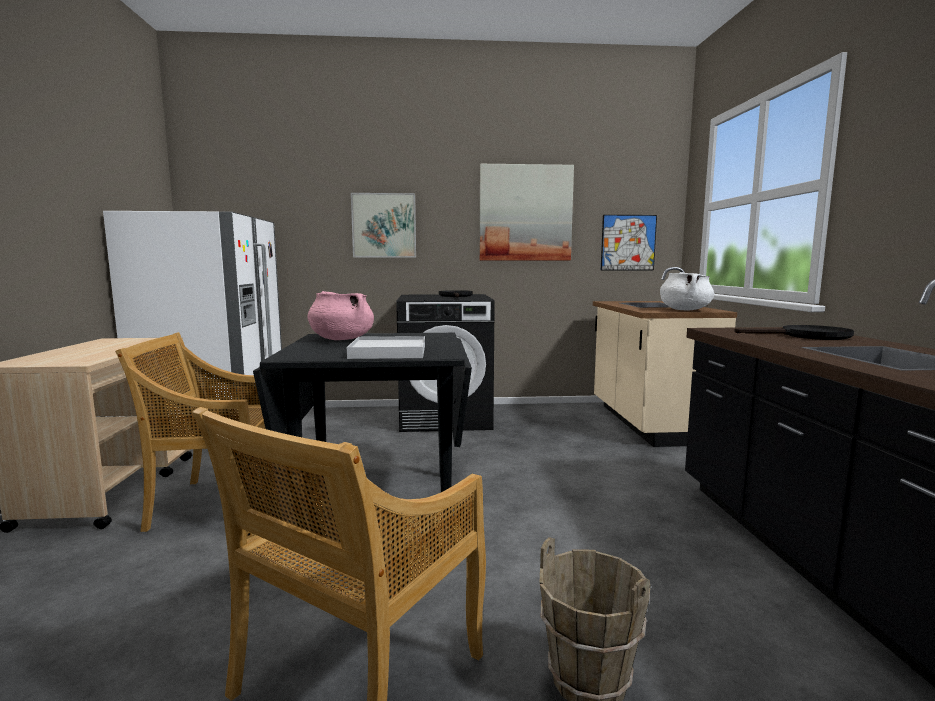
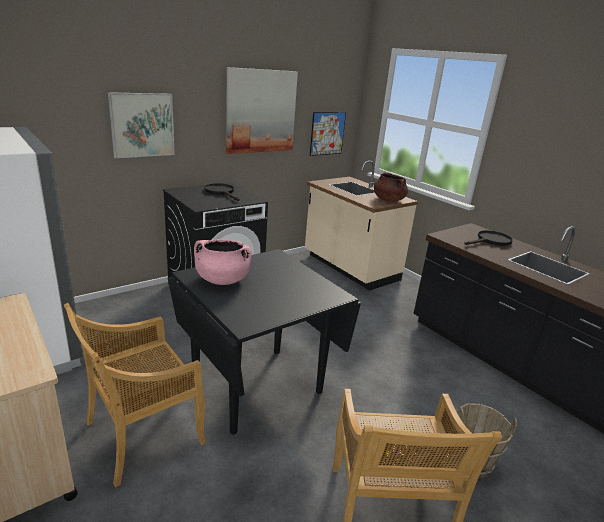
camera: 35 degrees left, 15 degrees up
white tray [347,336,425,359] -> none
white cooking pot [660,272,714,310] -> brown cooking pot [374,172,408,202]

